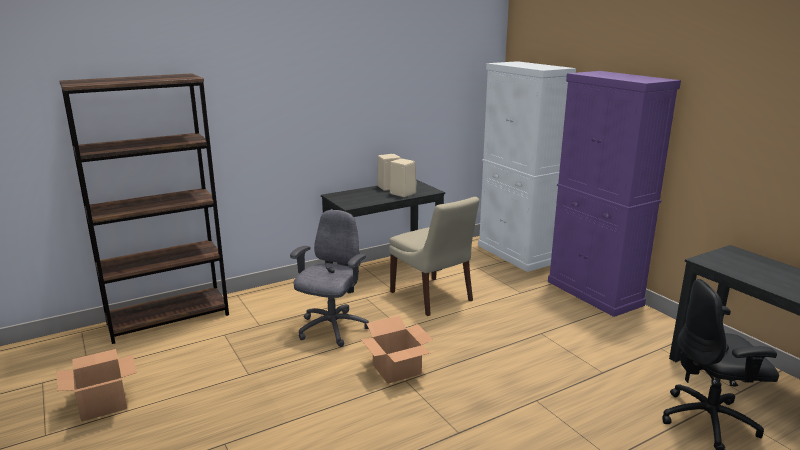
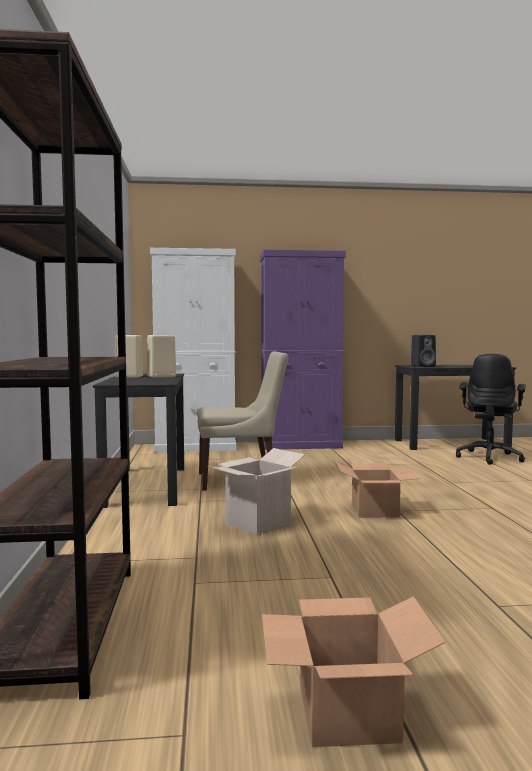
camera: 65 degrees left, 15 degrees down
grey office chair [290,210,369,347] -> cardboard box [208,448,305,535]
none -> black speaker [411,335,436,367]

